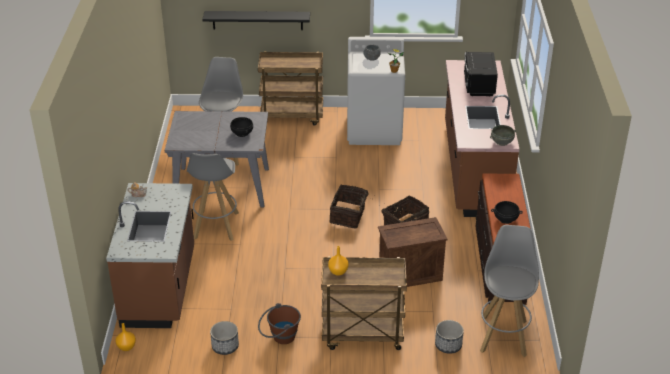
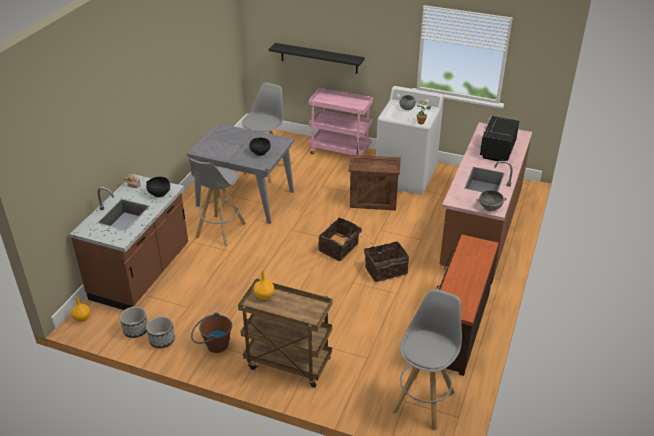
camera: 20 degrees right, 0 degrees up
brown cart [258,51,323,126] -> pink cart [309,88,373,155]
crate [378,217,448,287] -> crate moved to [348,155,401,211]
planter [435,320,464,354] -> planter moved to [120,307,148,338]
black bowl [491,201,523,224] -> black bowl moved to [146,177,170,197]

